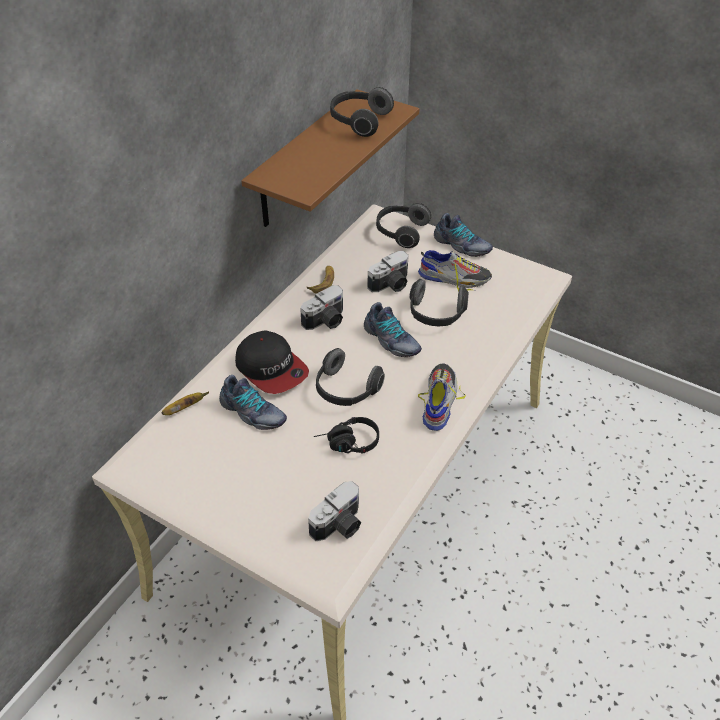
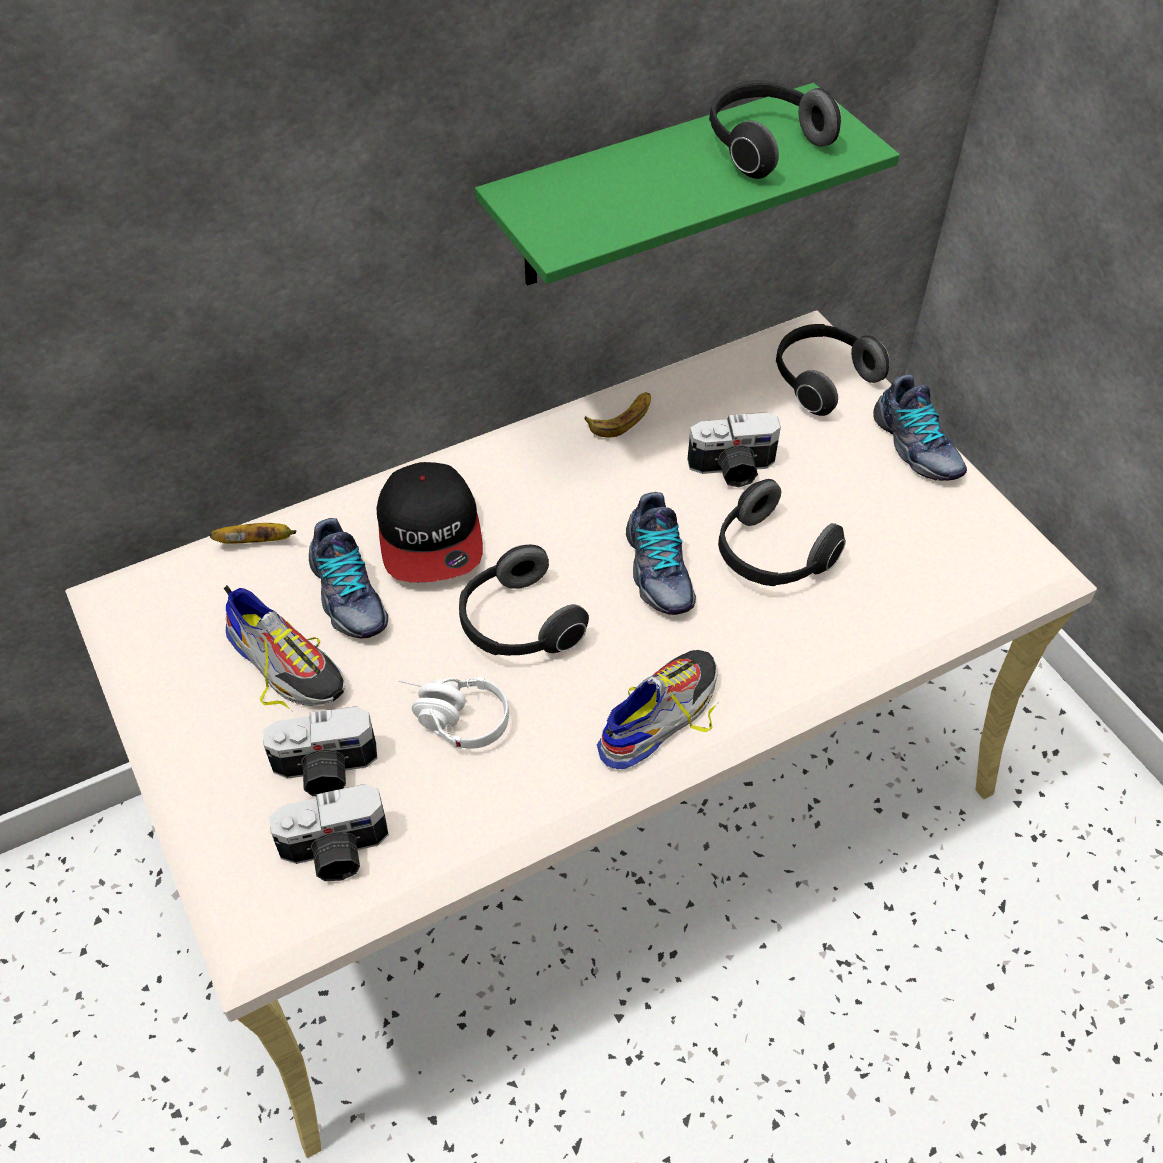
camera: 30 degrees right, 5 degrees up
brown shelf [241,89,419,227] -> green shelf [475,83,900,286]
camera [300,285,343,330] -> camera moved to [263,706,377,796]
black headphones [314,417,379,454] -> white headphones [398,677,509,749]
shoe [418,250,492,291] -> shoe moved to [224,585,346,709]

